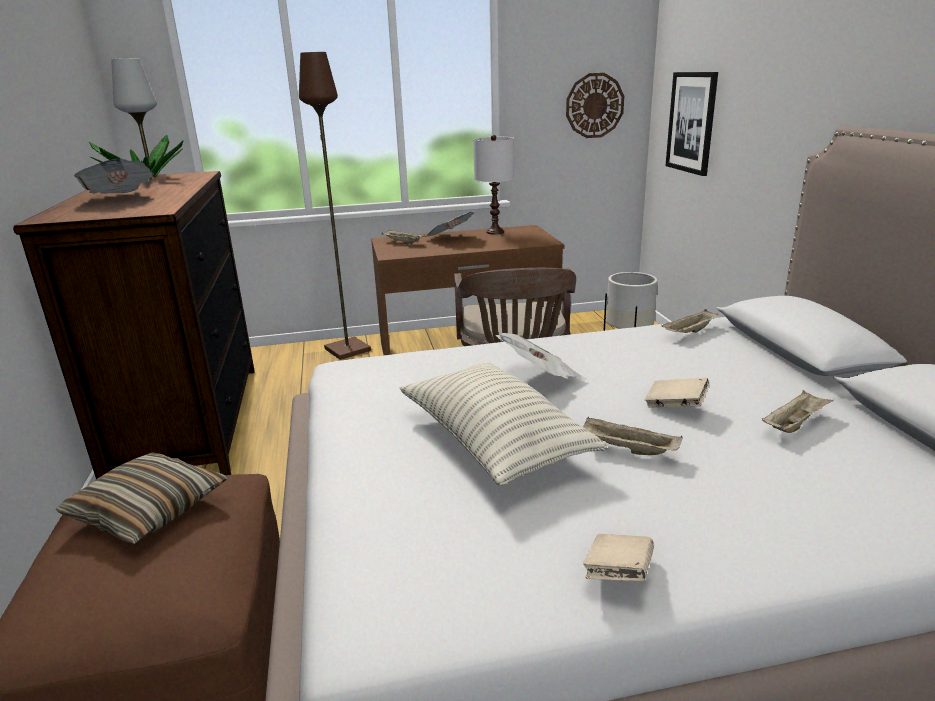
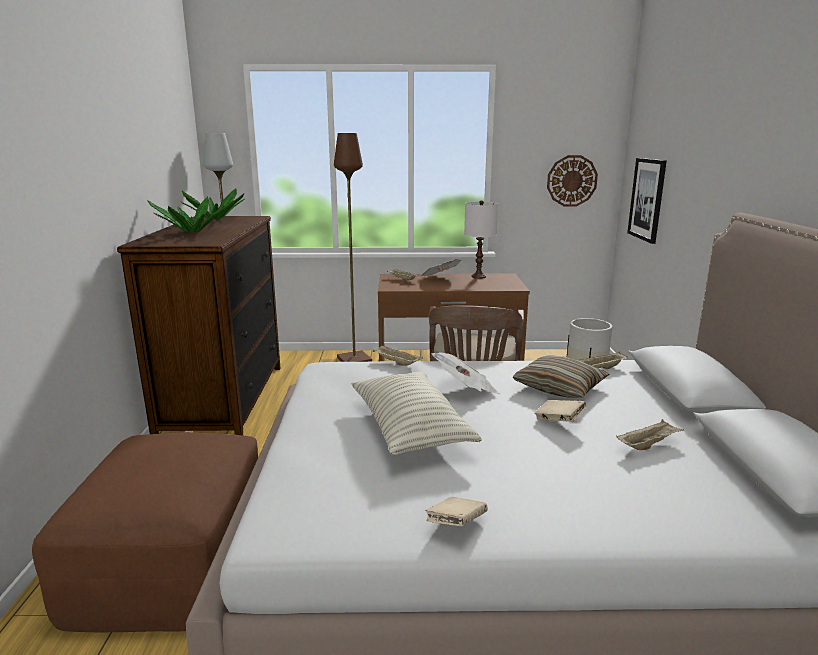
camera: 10 degrees right, 5 degrees down
pillow [55,452,227,544] -> pillow moved to [513,355,610,398]
newspaper [74,159,154,194] -> potted plant [147,196,233,232]
beige tray [583,417,683,455] -> beige tray moved to [373,345,423,366]

